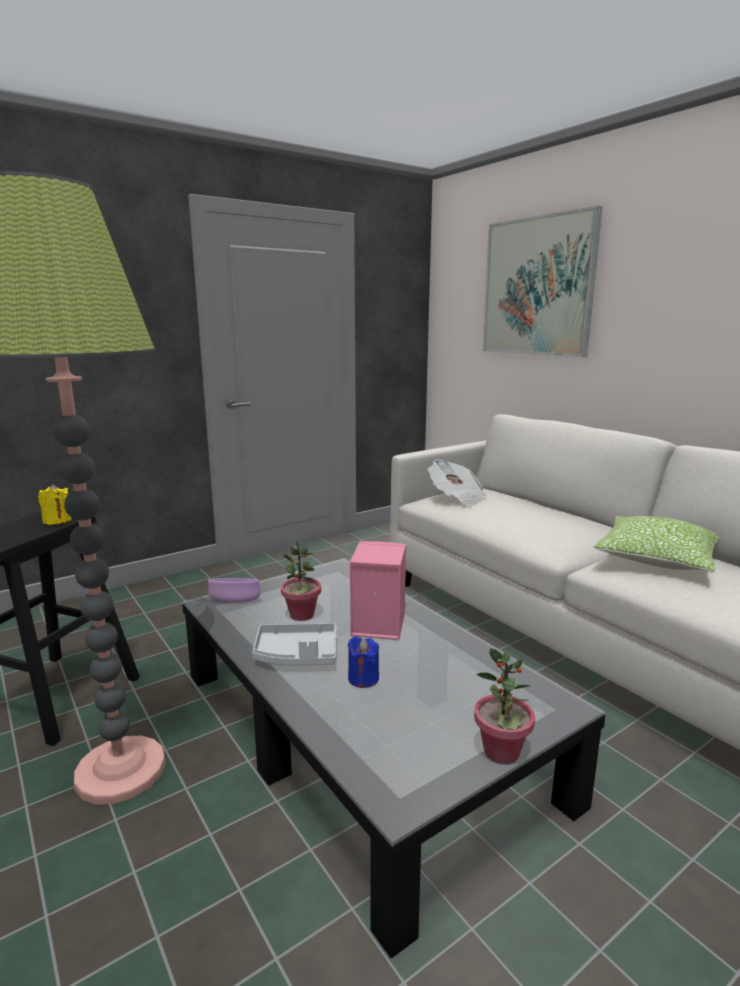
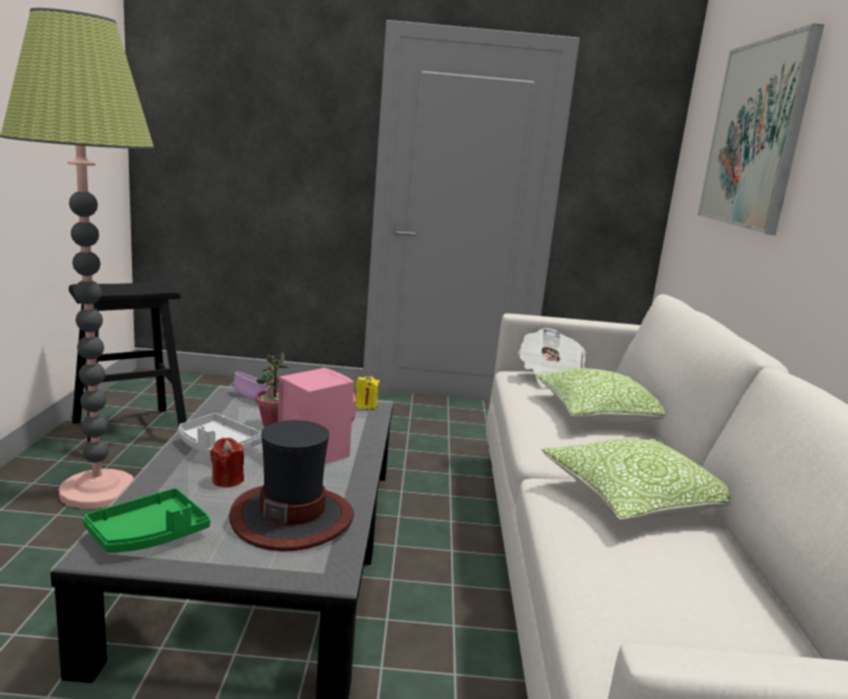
camera: 35 degrees right, 0 degrees up
yellow candle [38,484,72,525] -> yellow candle moved to [356,375,380,410]
blue candle [348,636,379,688] -> red candle [210,438,244,487]
potted plant [474,648,535,764] -> none
none -> green tray [83,488,210,553]
none -> hat [229,420,354,551]
none -> pillow [535,368,665,423]

